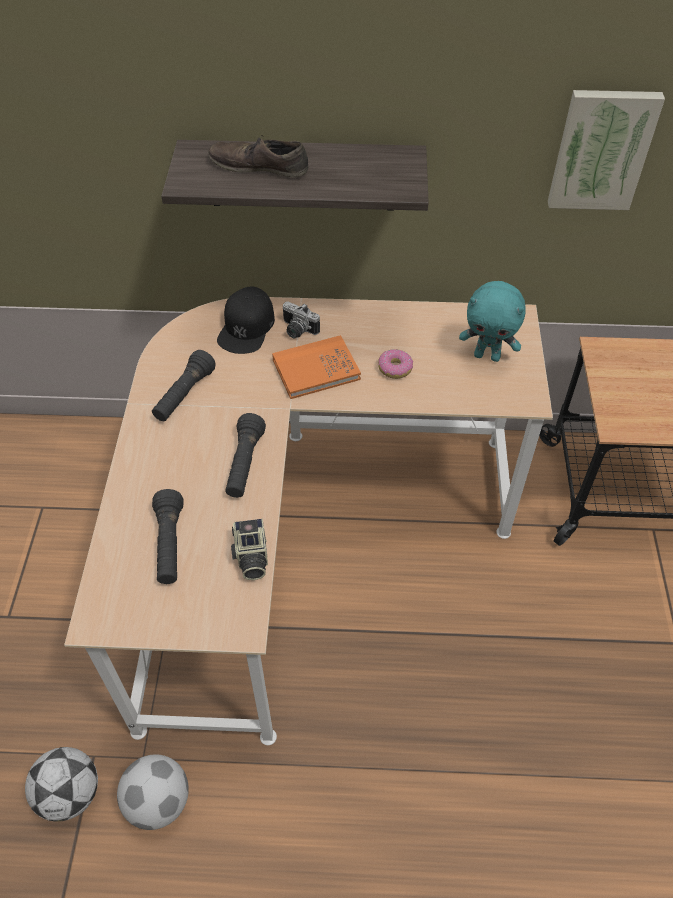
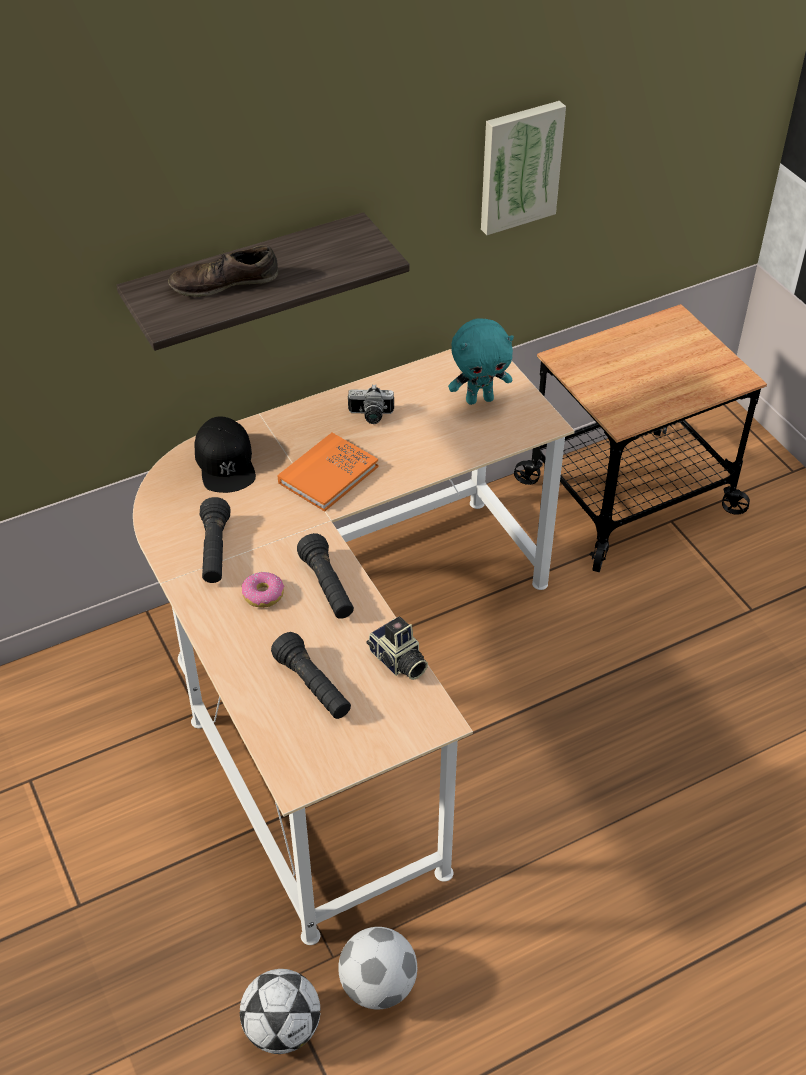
camera: 30 degrees left, 5 degrees down
camera [282,301,320,339] -> camera moved to [348,384,394,424]
donut [378,349,413,379] -> donut moved to [241,572,284,608]

